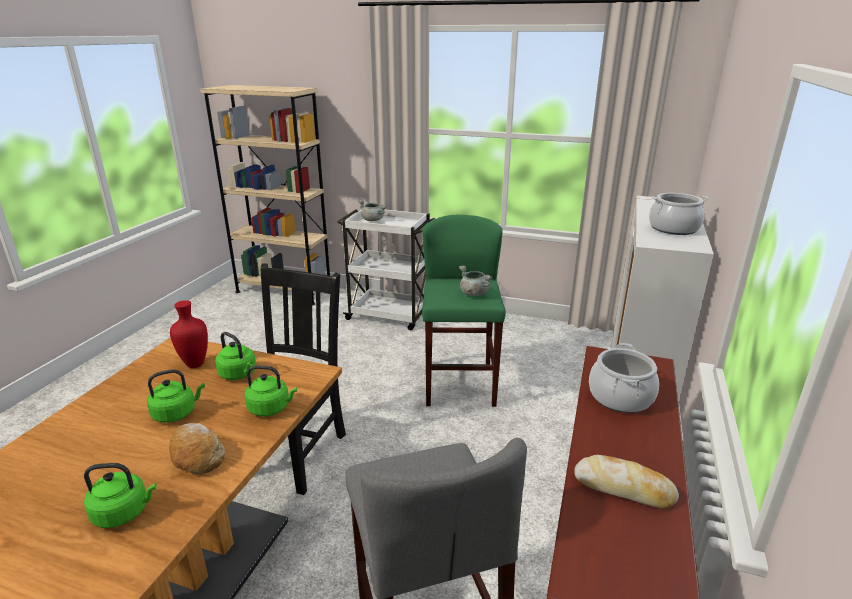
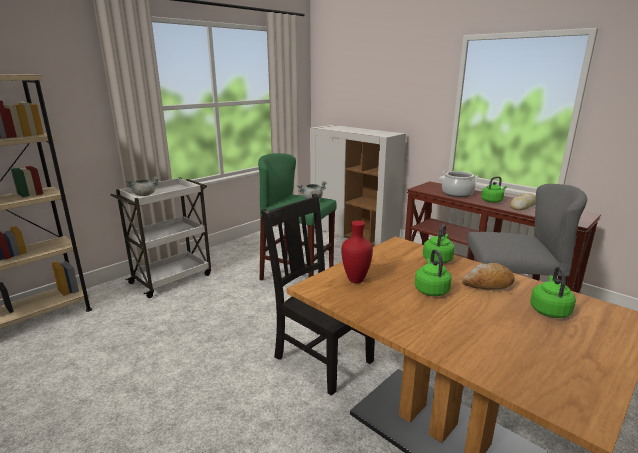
camera: 65 degrees left, 5 degrees down
green kettle [215,332,256,380] -> green kettle moved to [481,176,507,203]
cooking pot [649,193,709,235] -> none

